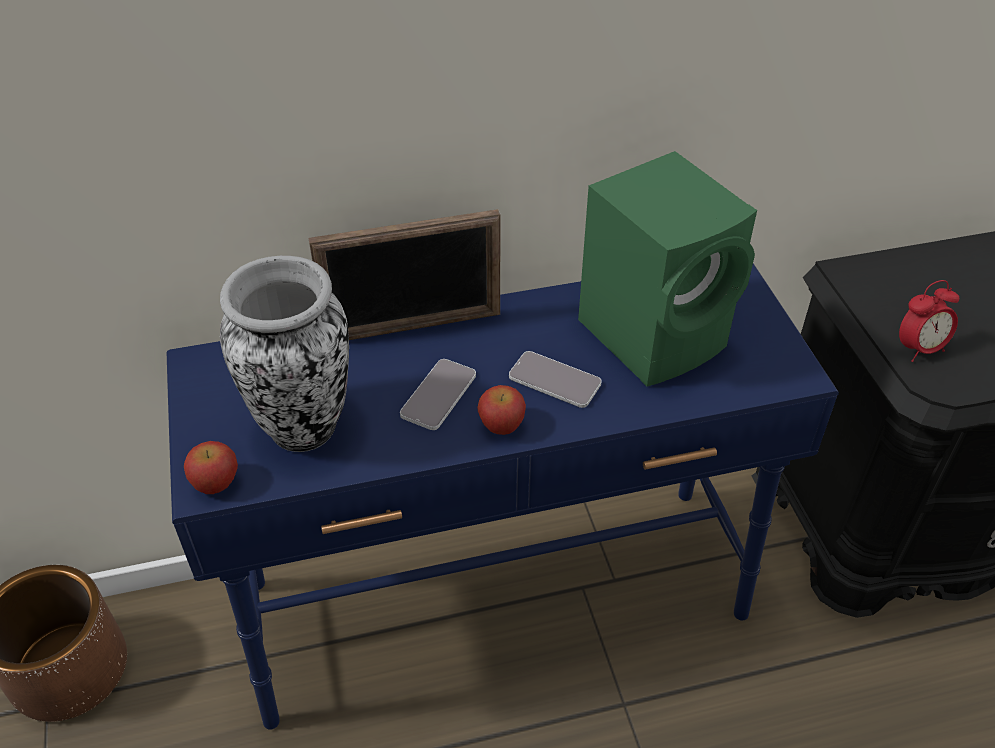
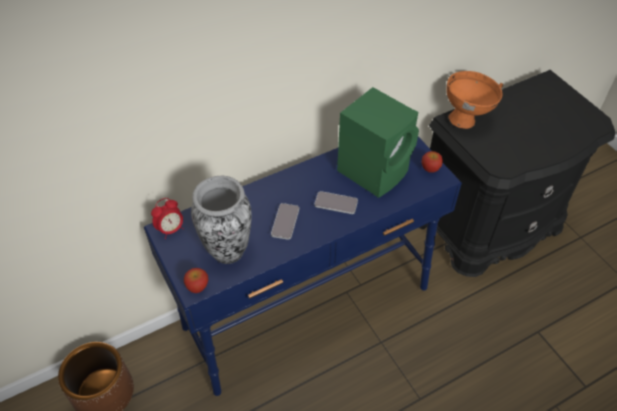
camera: 15 degrees left, 5 degrees up
picture frame [308,209,500,340] -> none
apple [478,385,526,435] -> apple moved to [421,151,443,173]
alarm clock [899,280,959,362] -> alarm clock moved to [151,198,184,239]
none -> orange bowl [446,71,503,129]

